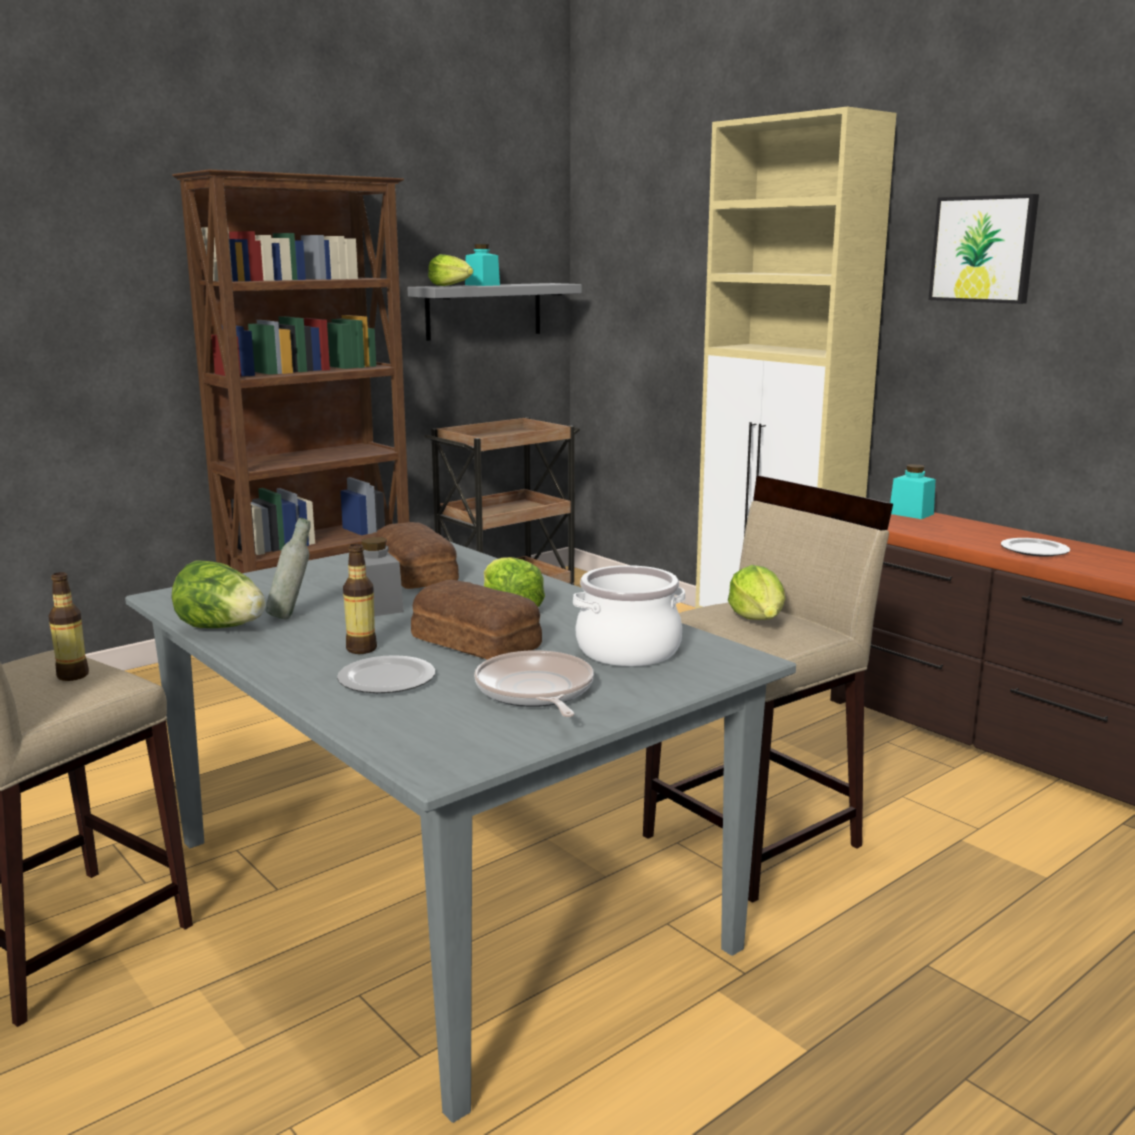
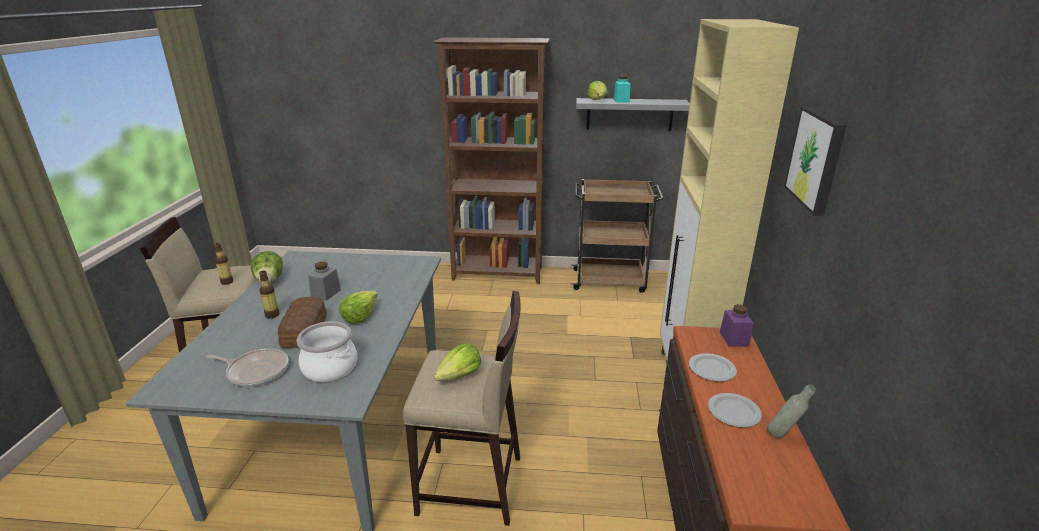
camera: 45 degrees right, 10 degrees up
grey bottle [266,518,311,619] -> grey bottle moved to [768,384,816,438]
plate [337,655,435,693] -> plate moved to [689,353,737,382]
bread [375,522,459,589] -> none
frying pan [474,650,594,717] -> frying pan turned 75 degrees clockwise [206,348,289,387]
turquoise jar [890,464,935,519] -> purple jar [720,304,753,347]

